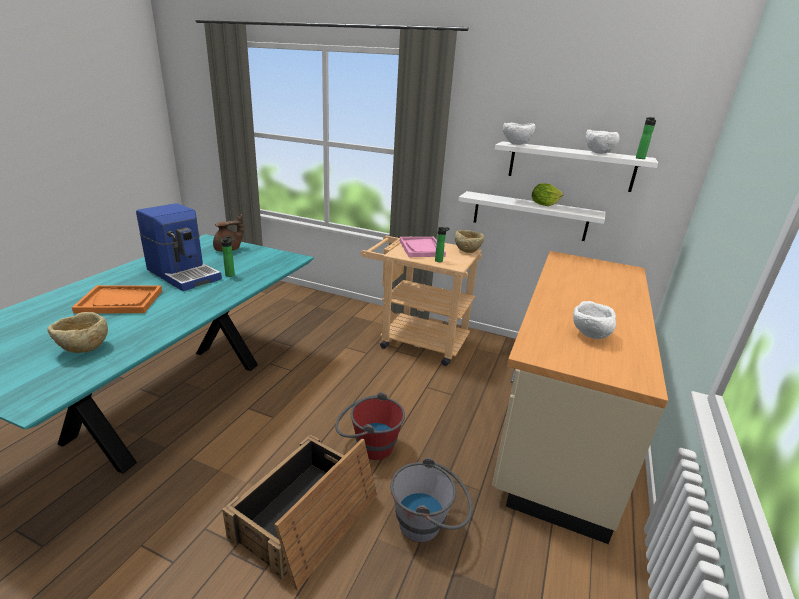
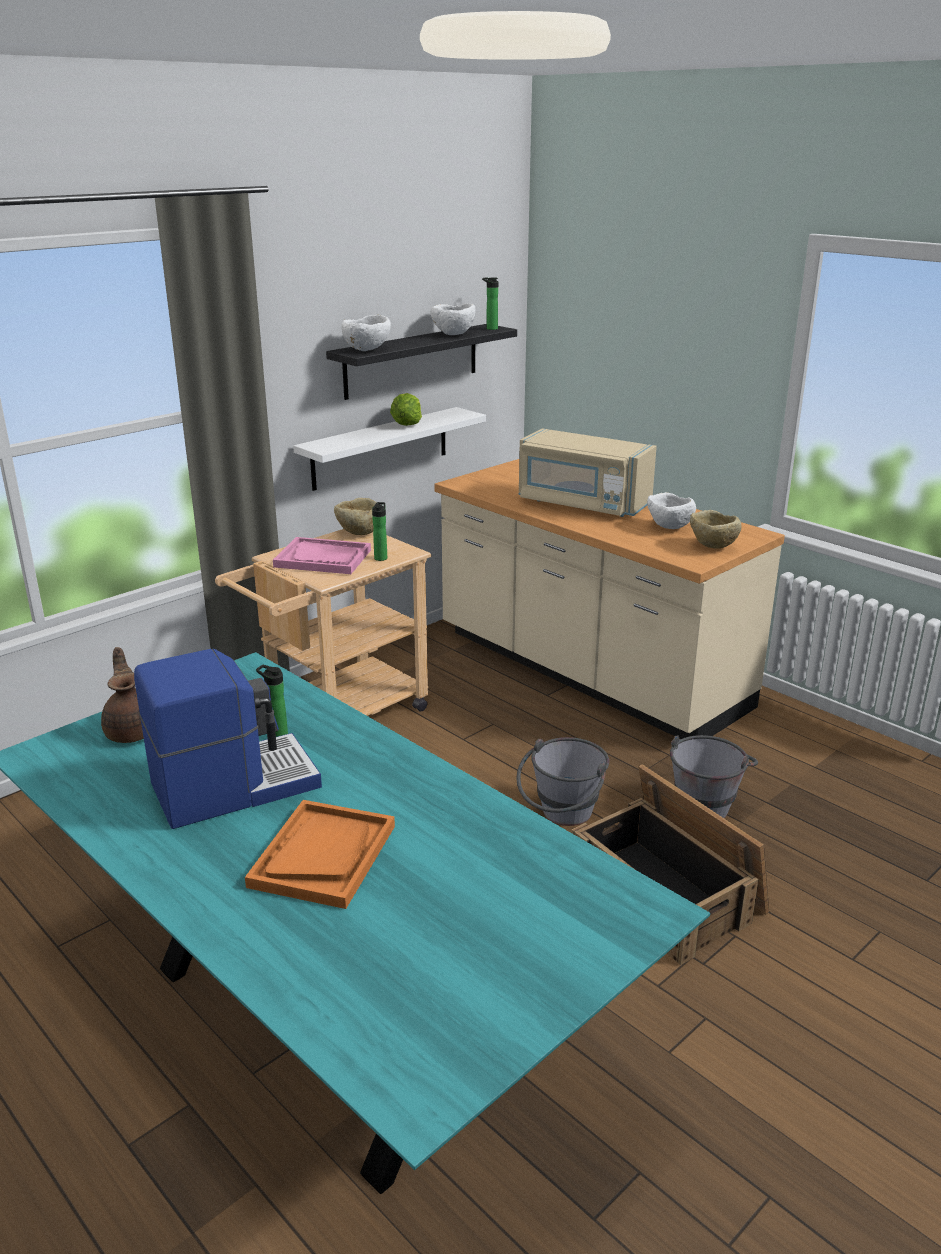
camera: 65 degrees left, 0 degrees up
beige bowl [48,312,108,353] -> beige bowl moved to [690,510,742,549]
red bucket [335,392,405,460] -> grey bucket [517,737,609,826]
white shelf [495,141,658,192] -> black shelf [326,324,517,400]
none -> beige microwave [519,428,657,517]

